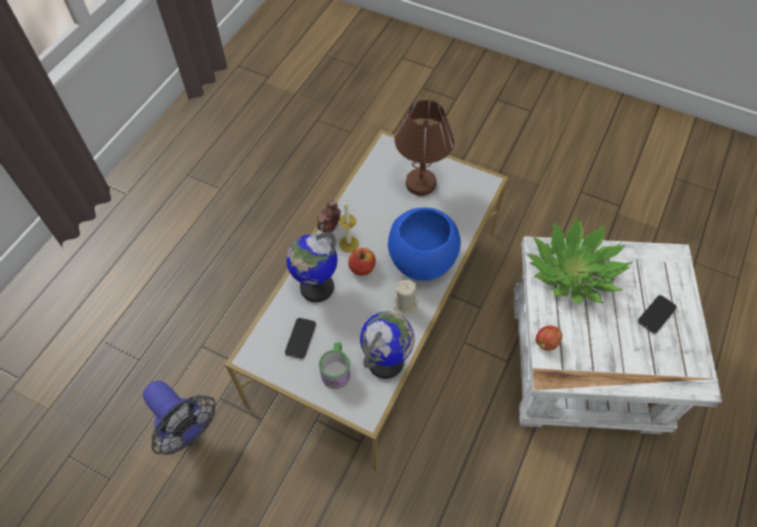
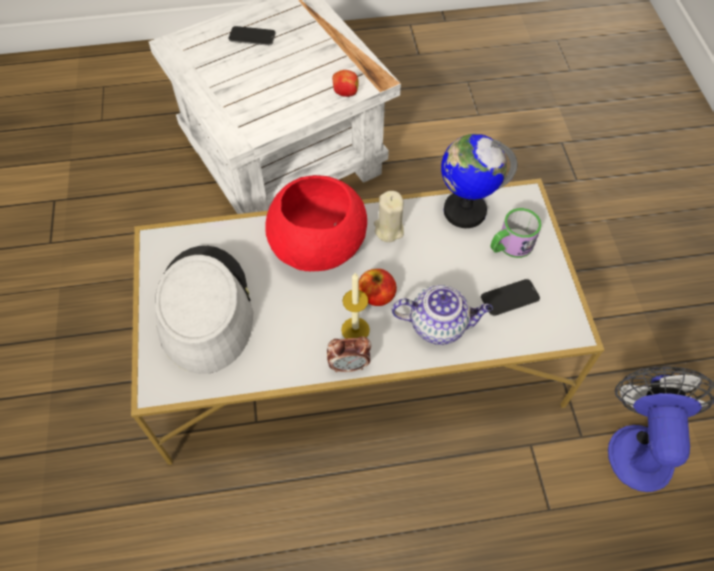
camera: 125 degrees left, 0 degrees up
globe [286,232,338,302] -> teapot [392,285,493,345]
blue bowl [388,208,461,281] -> red bowl [265,175,367,271]
brown table lamp [395,100,455,196] -> grey hat [155,246,253,374]
potted plant [527,217,633,305] -> none

